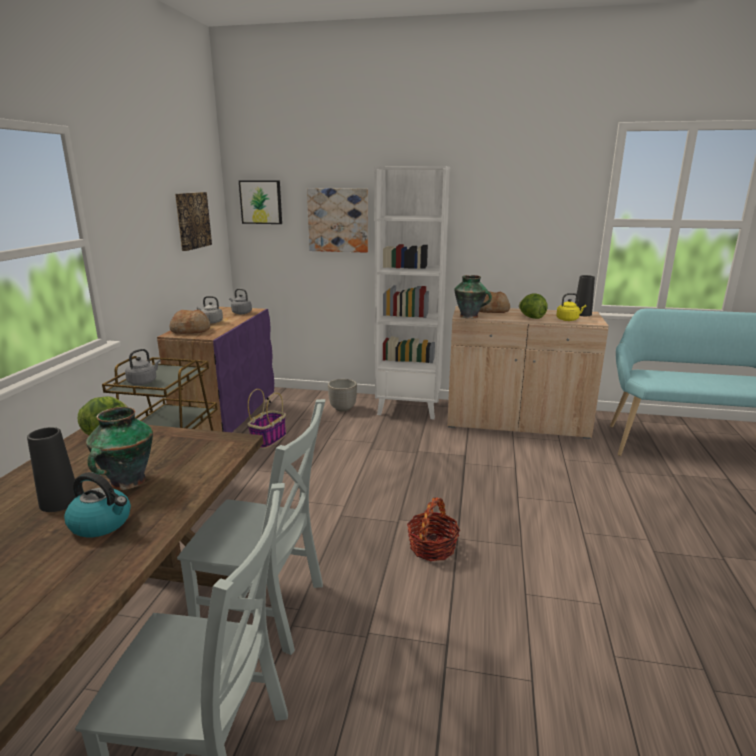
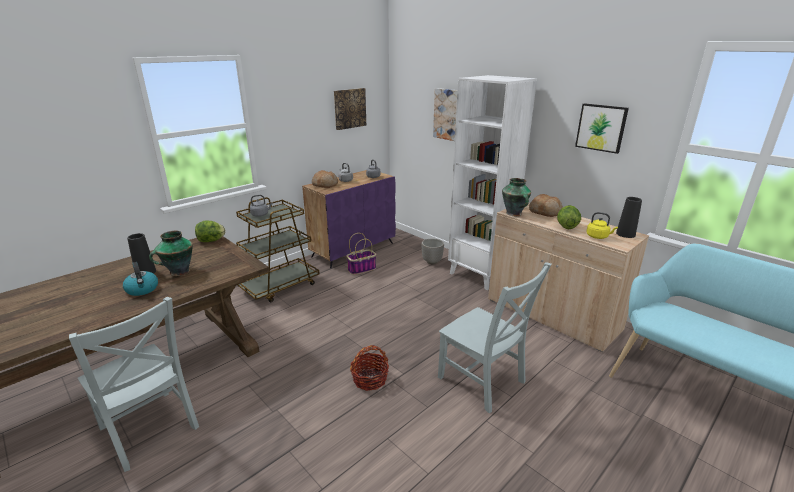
camera: 35 degrees right, 5 degrees up
grey chair [177,399,325,655] -> grey chair moved to [438,262,552,413]
picture [239,180,282,224] -> picture moved to [575,103,629,154]

